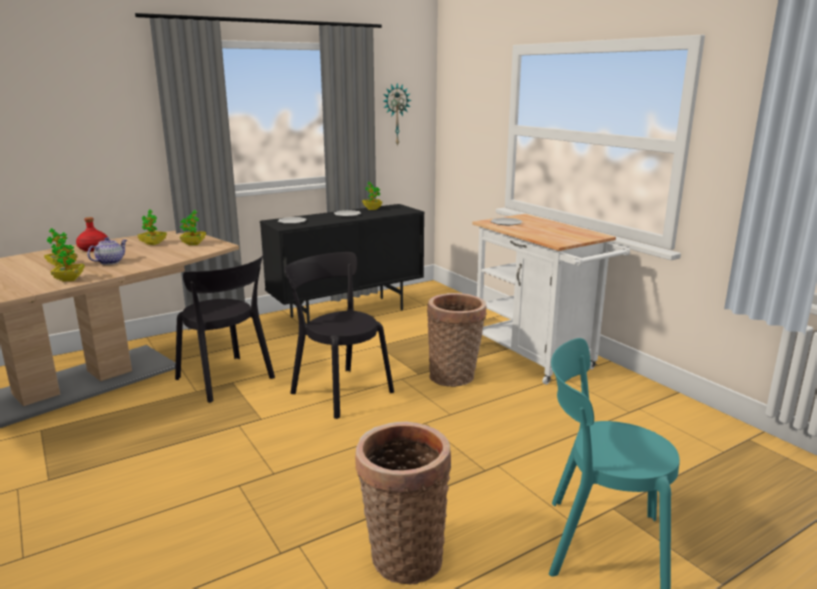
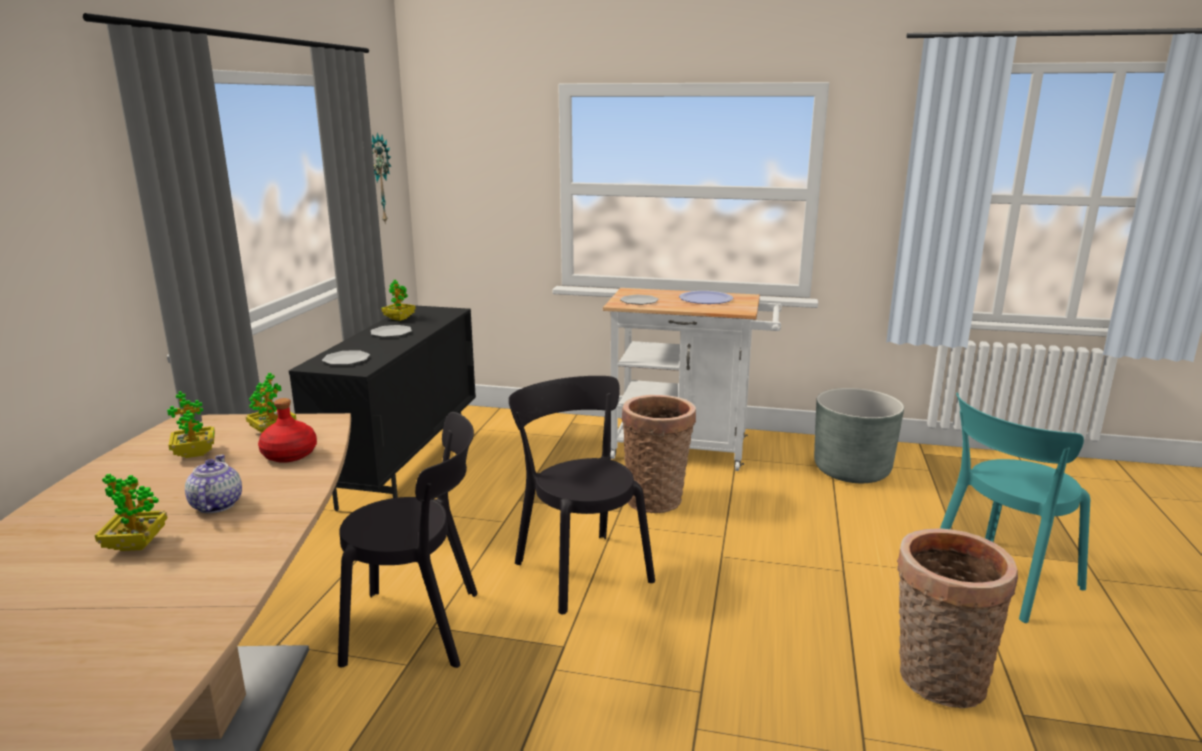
camera: 45 degrees left, 0 degrees up
potted plant [51,239,85,282] -> none
red bottle [76,217,107,252] -> red bottle moved to [258,398,317,463]
black chair [284,252,394,419] -> black chair turned 60 degrees clockwise [508,376,655,615]
none -> plate [679,291,733,304]
none -> grey planter [814,388,904,483]

